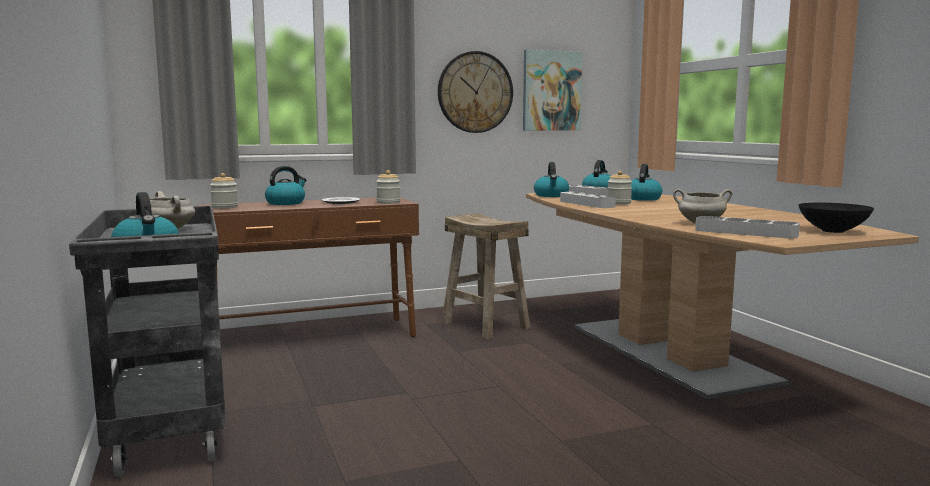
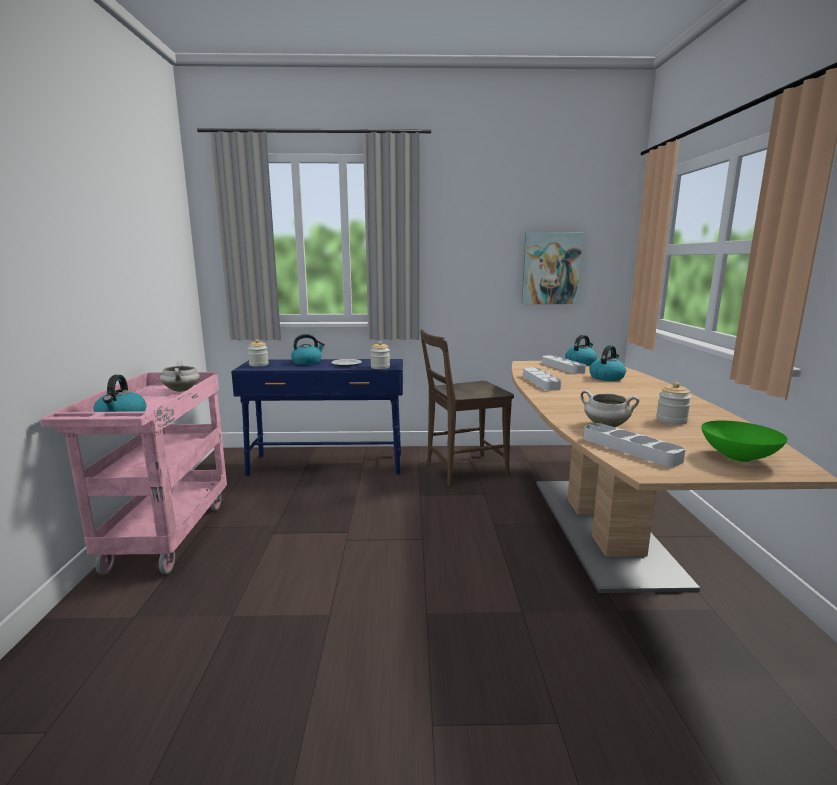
camera: 20 degrees right, 5 degrees up
black cart [69,206,226,476] -> pink cart [40,372,227,575]
brown console table [197,198,419,337] -> blue console table [231,359,403,476]
wall clock [438,51,513,133] -> none
beige stool [441,213,530,340] -> brown chair [420,330,514,486]
kettle [534,162,569,197] -> none
jar [607,171,632,205] -> jar moved to [656,382,691,425]
black bowl [799,203,874,233] -> green bowl [701,420,788,462]

